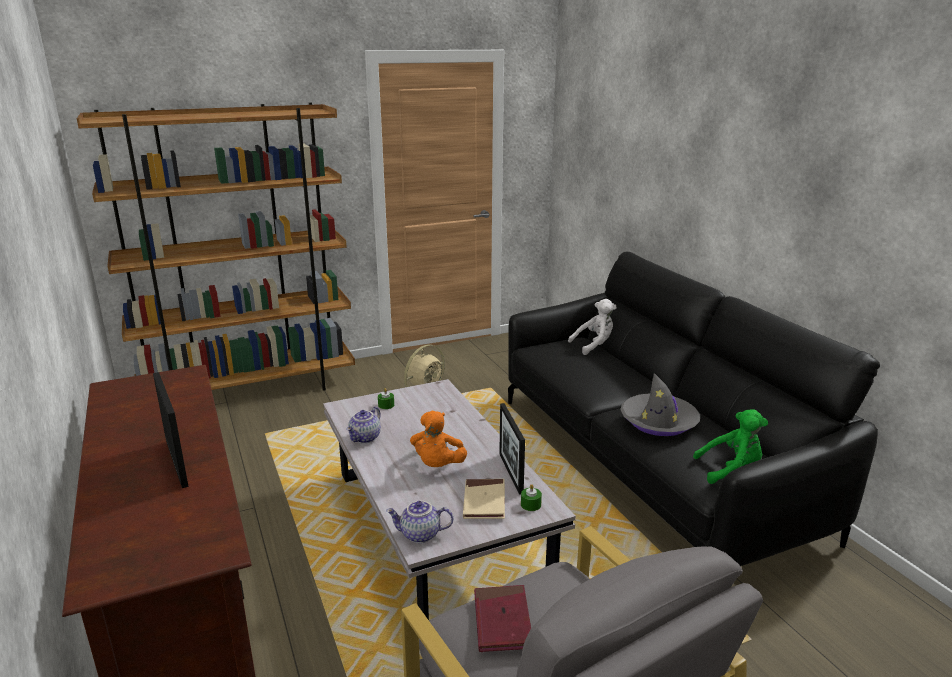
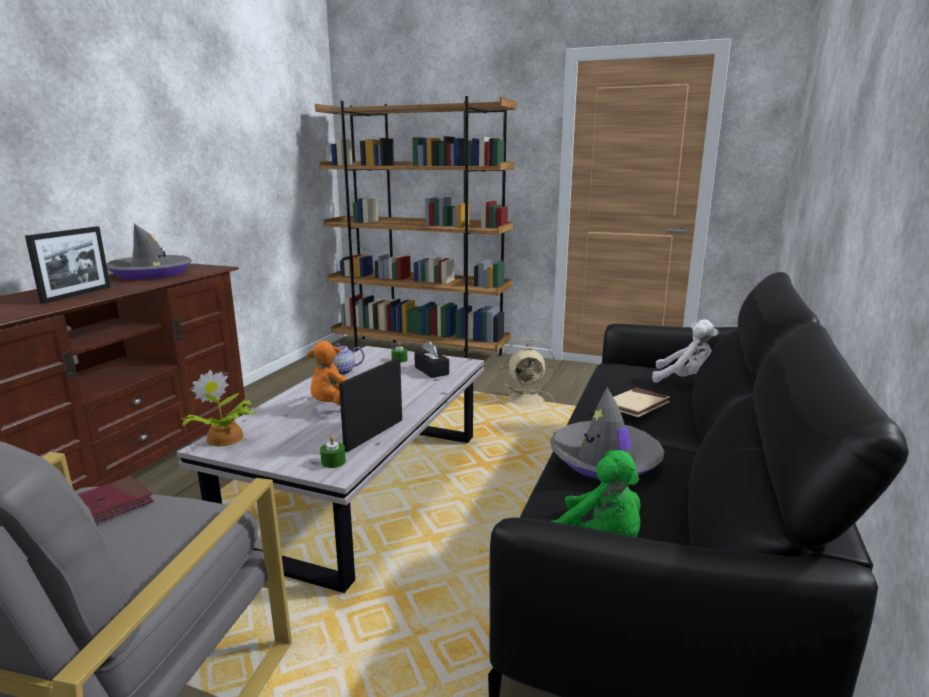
camera: 45 degrees right, 5 degrees down
teapot [386,501,453,543] -> potted plant [181,370,256,446]
beige book [463,479,505,519] -> beige book moved to [613,387,670,417]
none -> grey hat [106,224,192,280]
none -> black tissue box [414,341,449,378]

